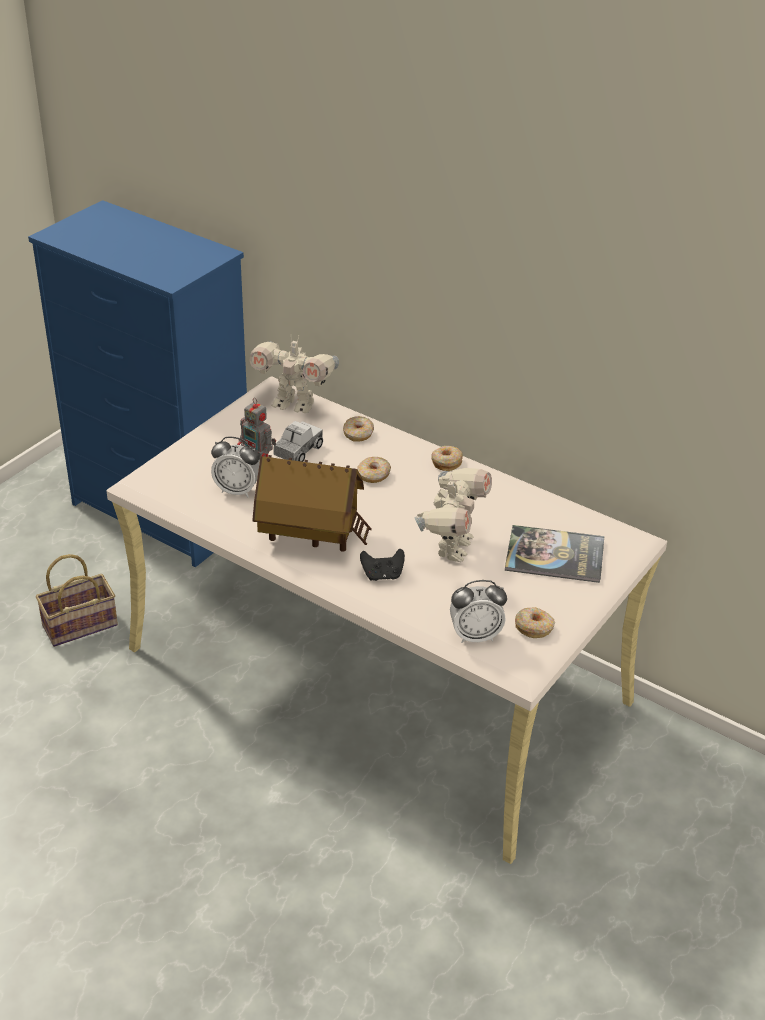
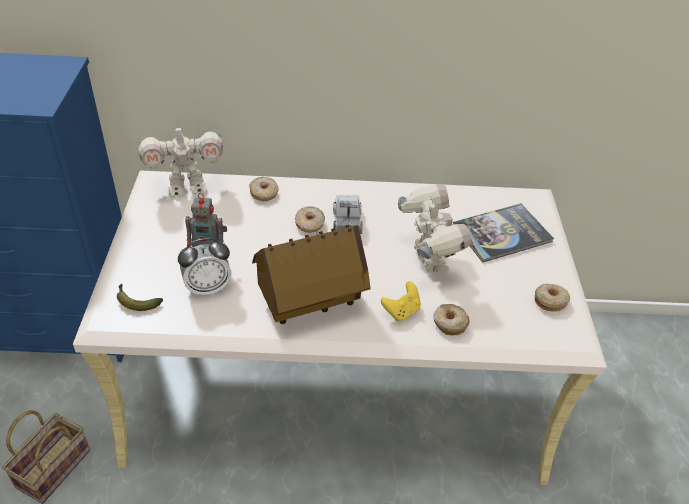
camera: 35 degrees left, 5 degrees up
toy truck [273,421,323,462] -> toy truck moved to [333,195,363,234]
black game controller [360,549,405,581] -> yellow game controller [381,281,421,321]
donut [432,446,463,471] -> donut moved to [433,304,470,335]
alarm clock [450,580,507,643] -> none
none -> banana [117,284,163,311]

